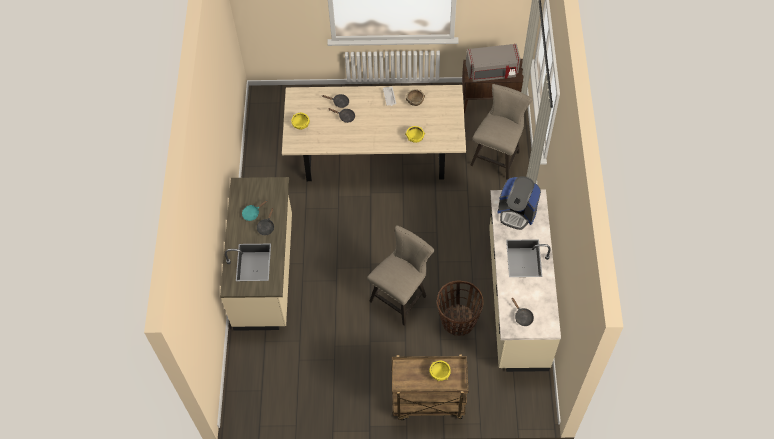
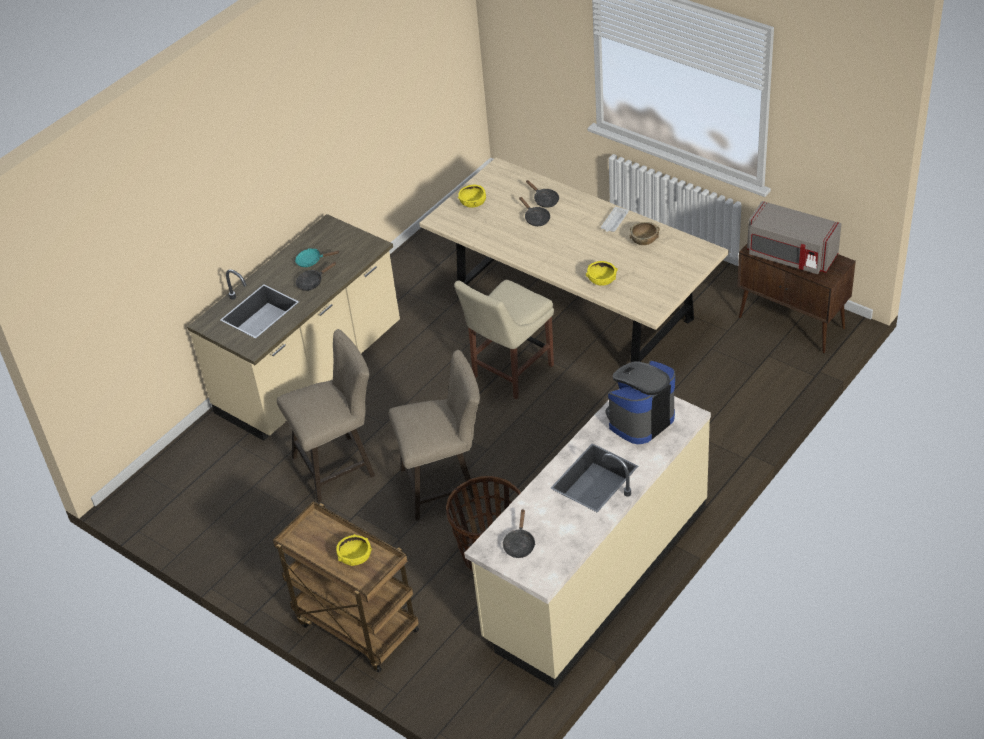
camera: 40 degrees right, 15 degrees down
beige stool [470,84,533,180] -> beige stool moved to [277,329,375,503]
coffee machine [497,176,541,230] -> coffee machine turned 75 degrees clockwise [606,361,675,444]
none -> beige chair [454,280,554,400]

